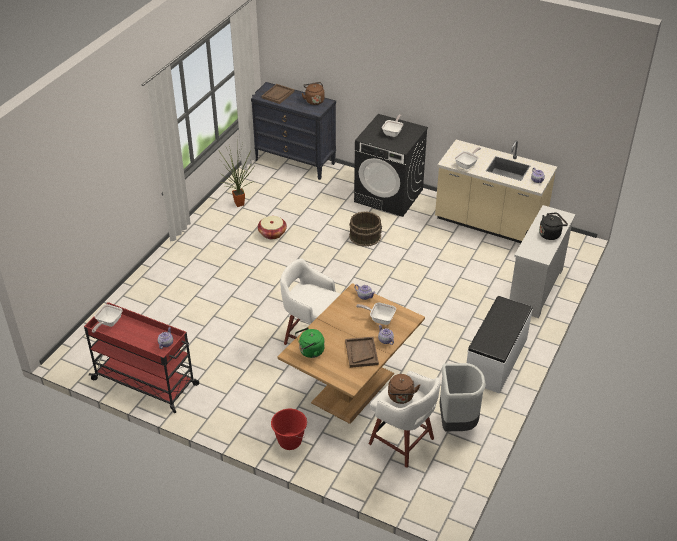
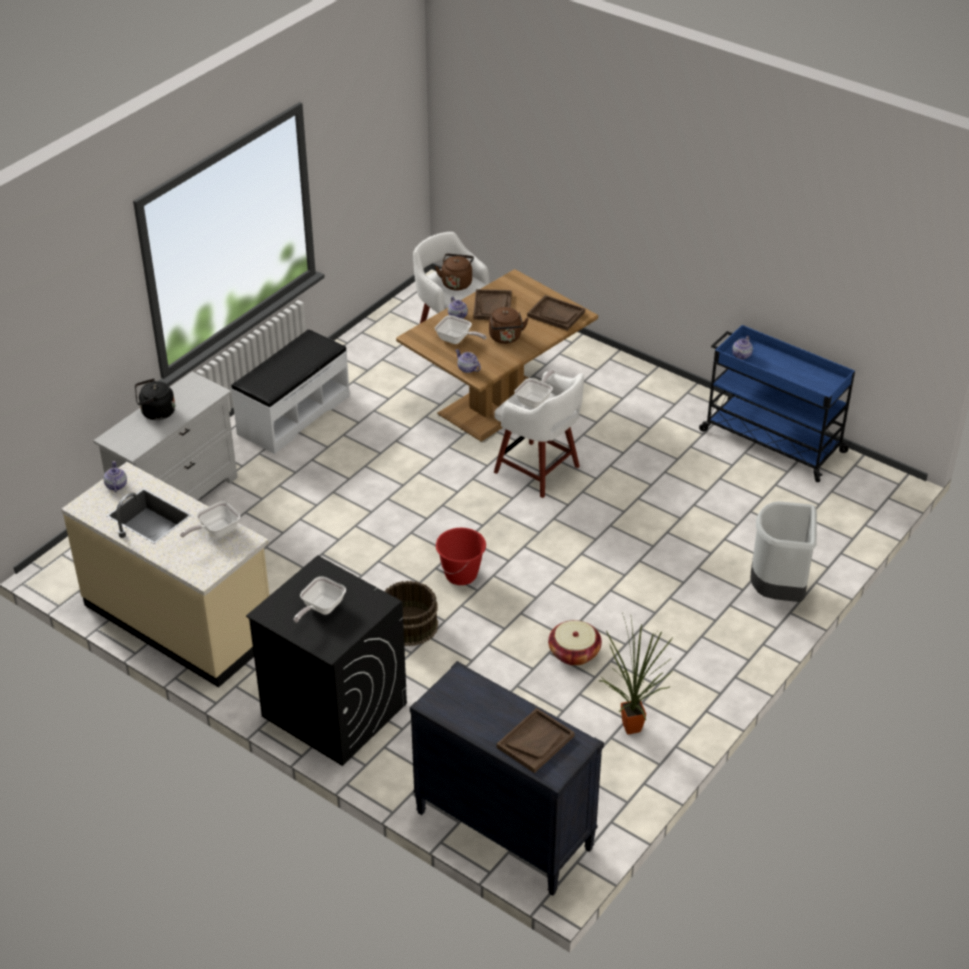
camera: 170 degrees left, 0 degrees up
red cart [84,302,199,413] -> blue cart [699,325,855,482]
frying pan [92,304,122,333] -> frying pan moved to [515,370,555,409]
red bucket [271,409,307,450] -> red bucket moved to [436,528,486,585]
green kettle [295,327,325,358] -> brown tray [527,295,585,331]
brown kettle [302,82,324,105] -> brown kettle moved to [489,307,529,344]
grey trash can [440,363,486,431] -> grey trash can moved to [750,501,817,602]

